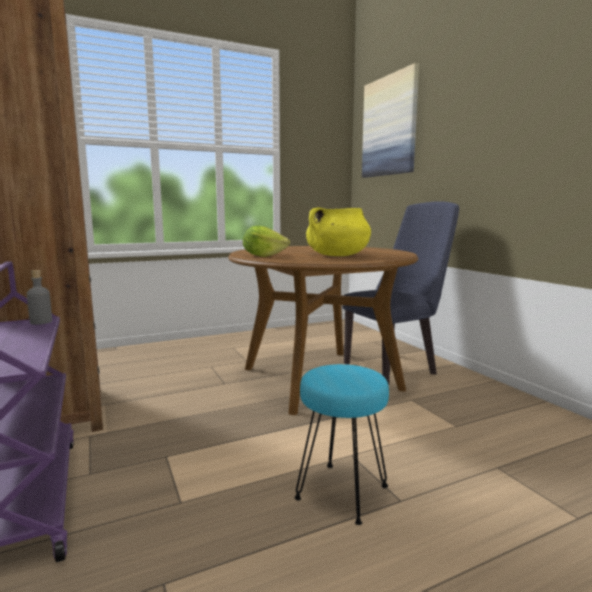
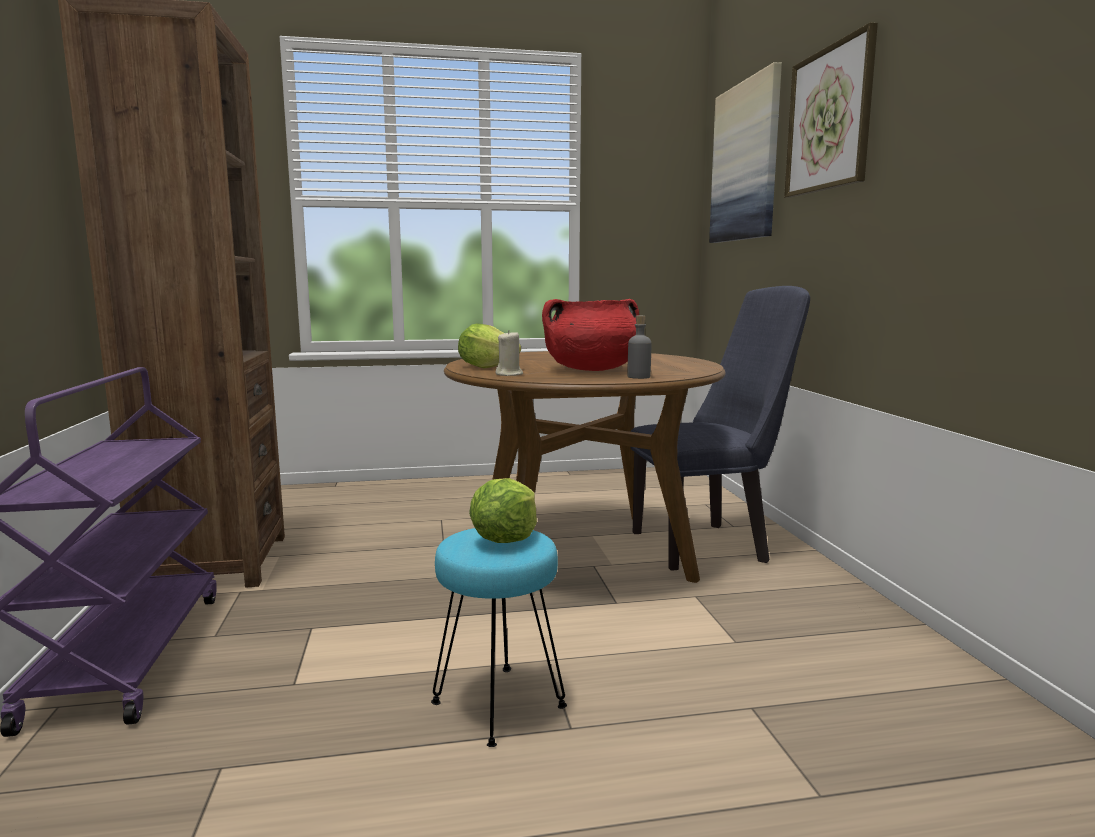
camera: 15 degrees right, 0 degrees up
grey bottle [27,270,52,325] -> grey bottle moved to [627,316,652,379]
yellow cooking pot [306,207,371,256] -> red cooking pot [542,299,639,371]
none -> lettuce [469,478,537,543]
none -> beige candle [496,331,523,376]
none -> picture [784,22,878,198]

